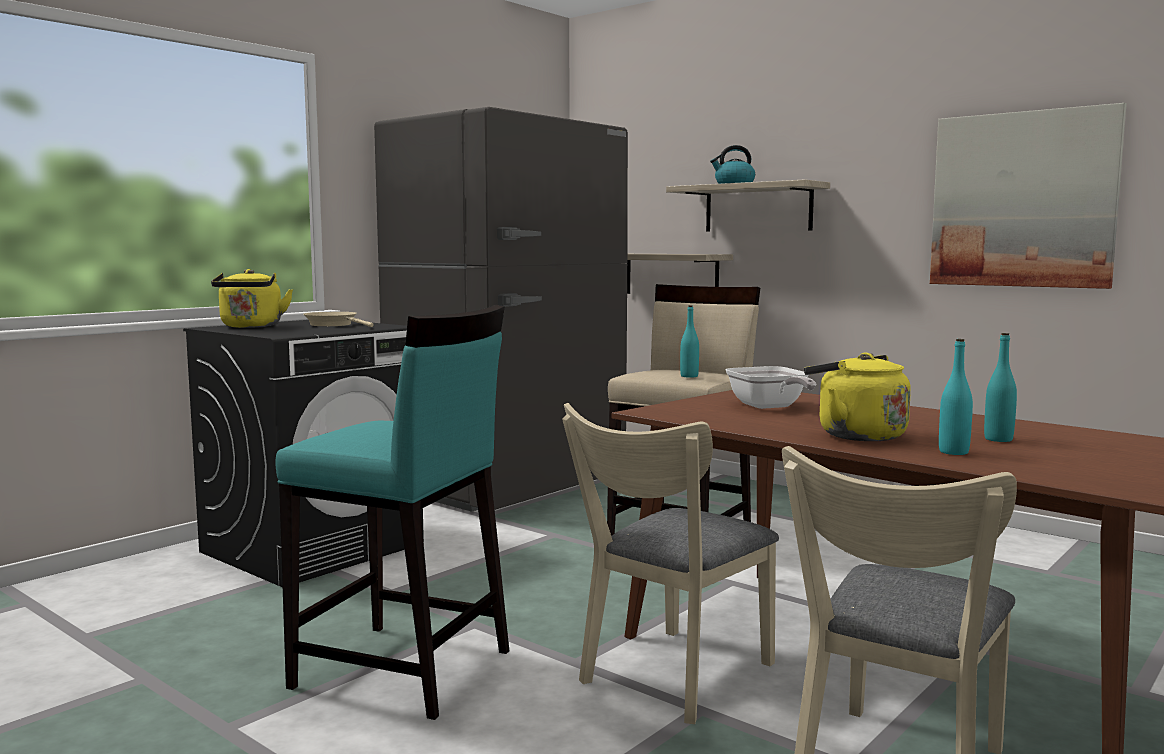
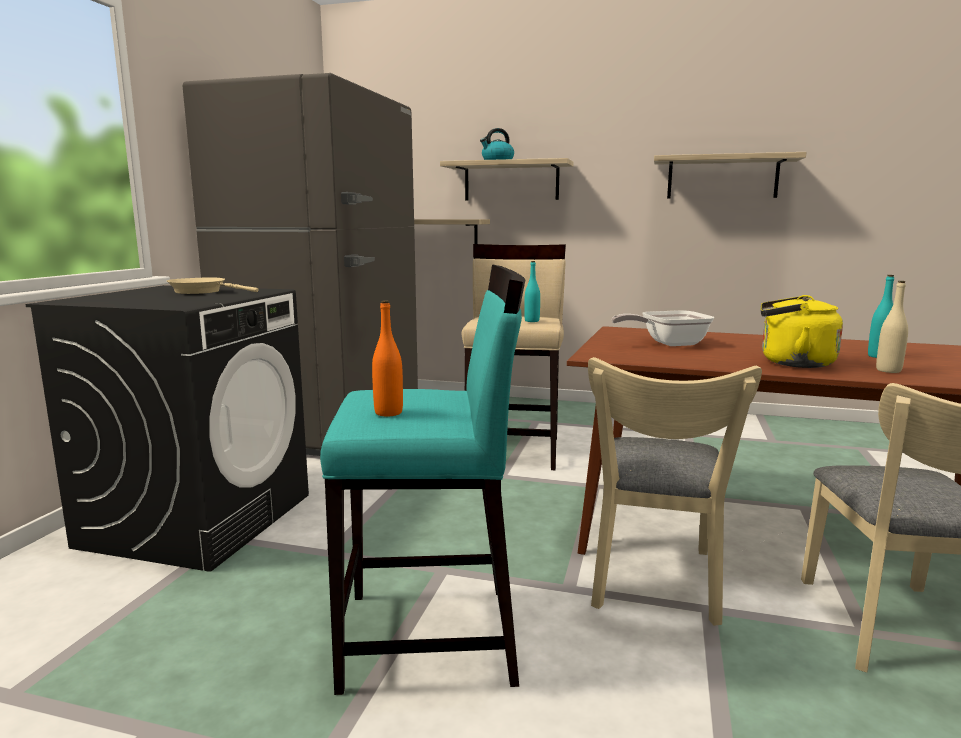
camera: 25 degrees left, 5 degrees up
yellow kettle [211,269,293,328] -> none
frying pan [726,366,816,409] -> frying pan turned 120 degrees clockwise [611,310,714,346]
picture [930,103,1127,289] -> shelf [654,152,807,199]
turquoise bottle [939,339,973,455] -> beige bottle [876,281,908,373]
none -> orange bottle [372,301,403,416]

